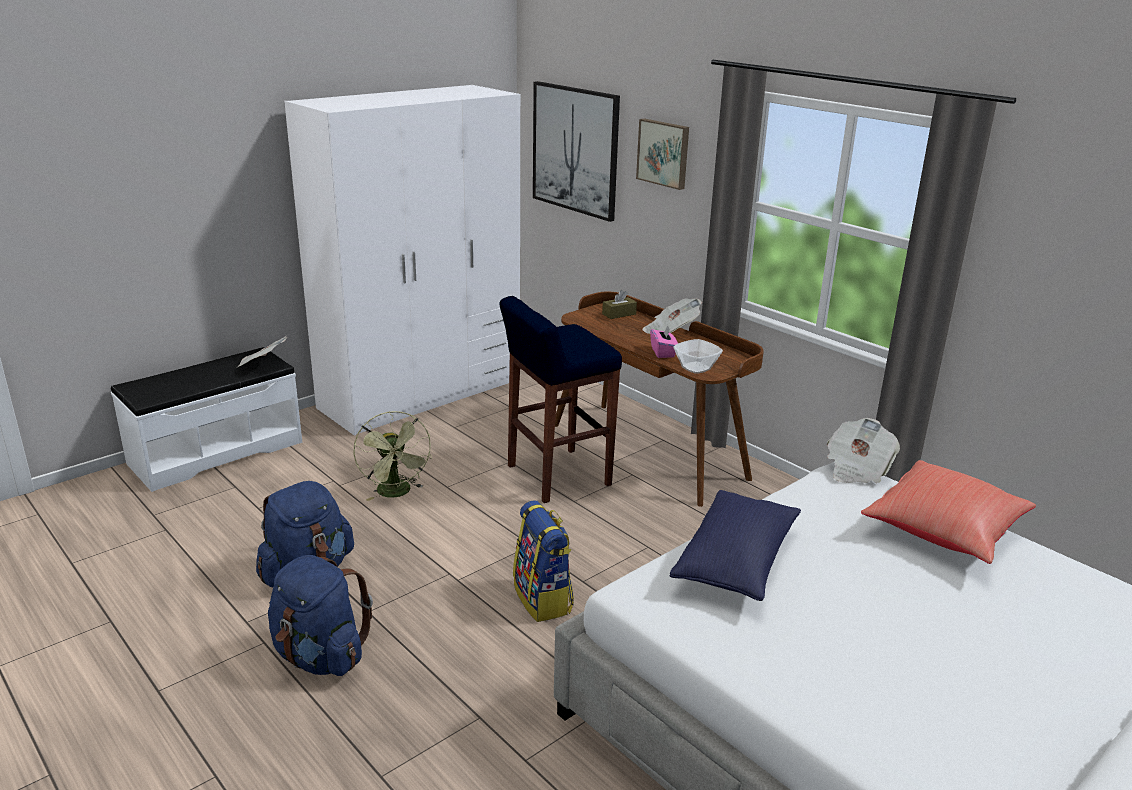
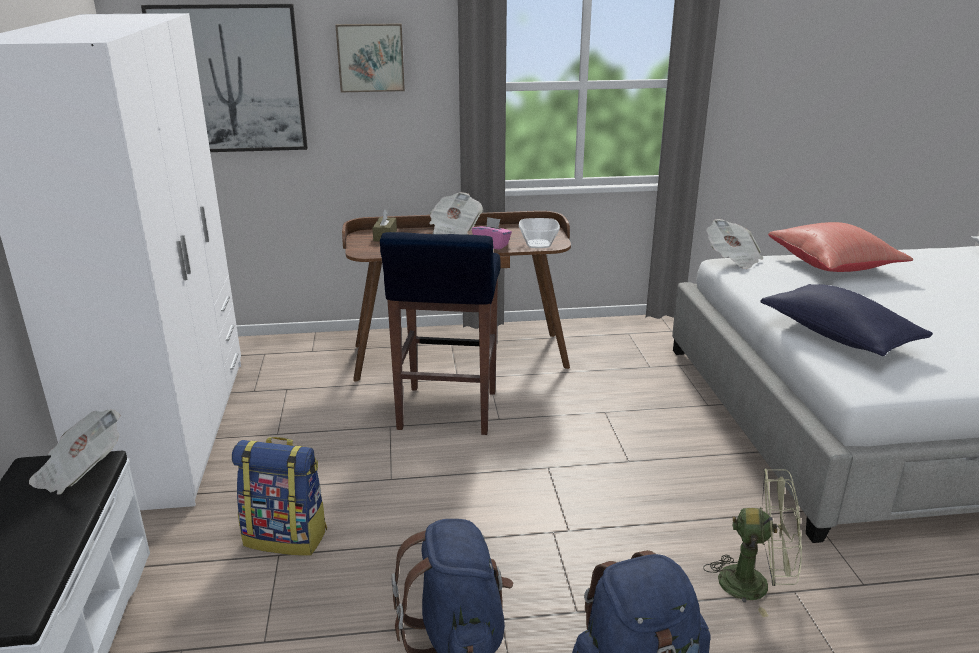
camera: 55 degrees left, 0 degrees up
green fan [353,411,432,501] -> green fan moved to [703,468,802,617]
backpack [513,500,574,622] -> backpack moved to [232,437,327,556]

